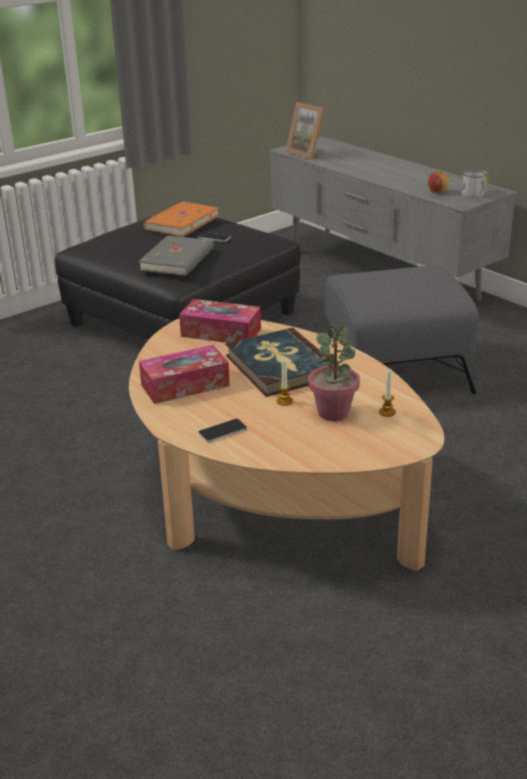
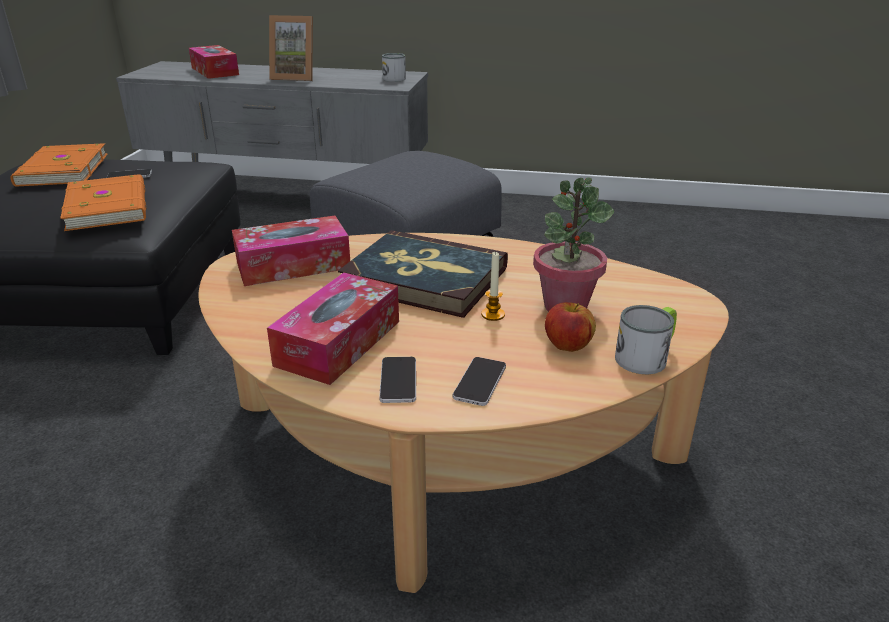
camera: 40 degrees left, 0 degrees up
grey book [138,236,214,276] -> orange book [60,174,146,231]
picture frame [285,102,325,159] -> picture frame moved to [269,15,313,81]
candle [379,369,396,417] -> none
apple [428,171,450,193] -> apple moved to [545,302,596,352]
none -> tissue box [189,45,239,79]
none -> phone [379,357,416,403]
none -> mug [615,305,677,375]

